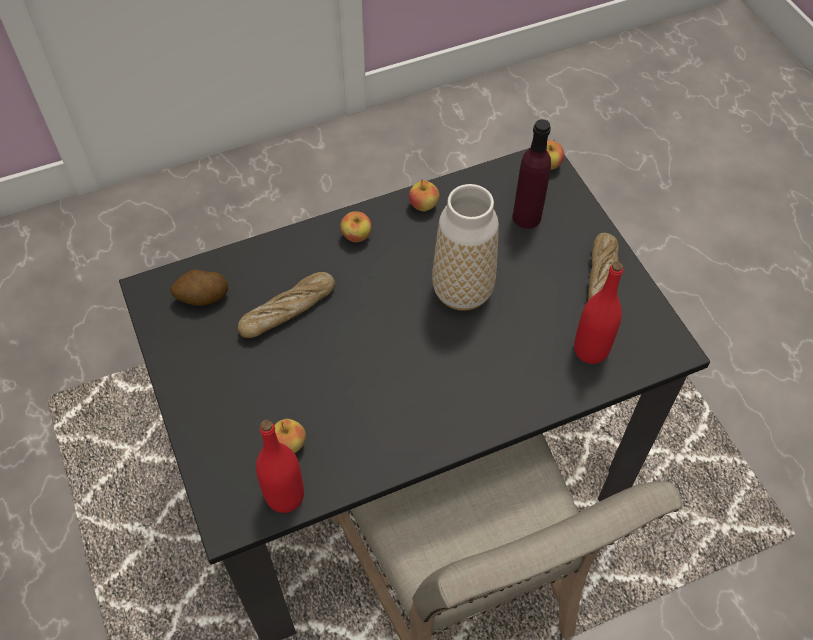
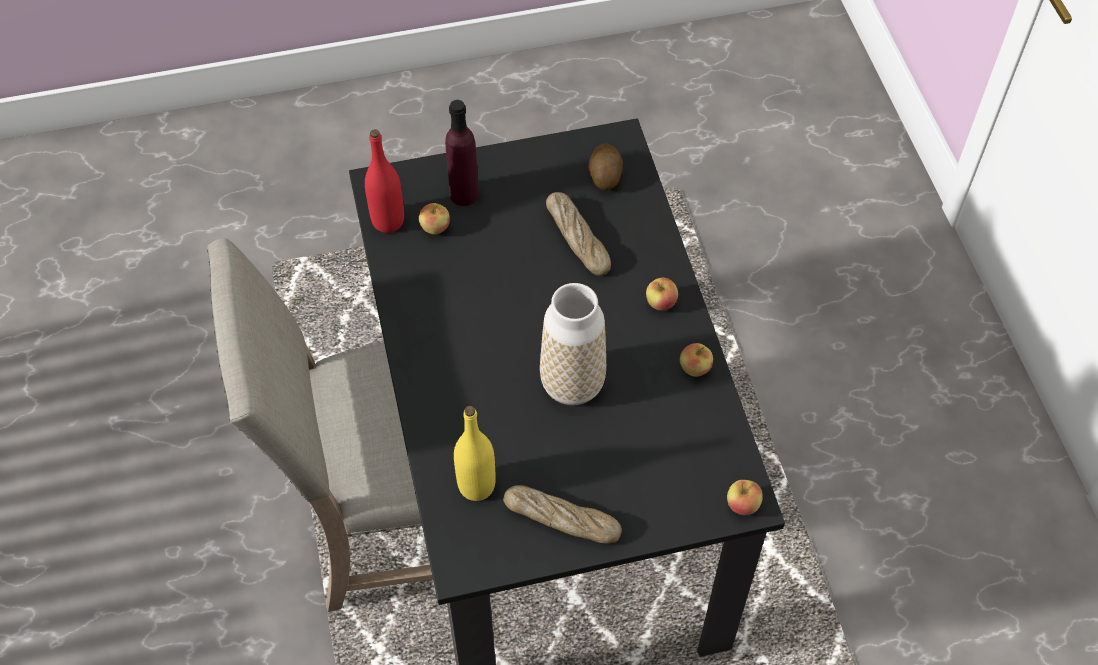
camera: 100 degrees right, 0 degrees up
purple bottle [513,119,551,229] -> purple bottle moved to [445,100,479,206]
red bottle [574,262,623,364] -> yellow bottle [454,406,496,501]

